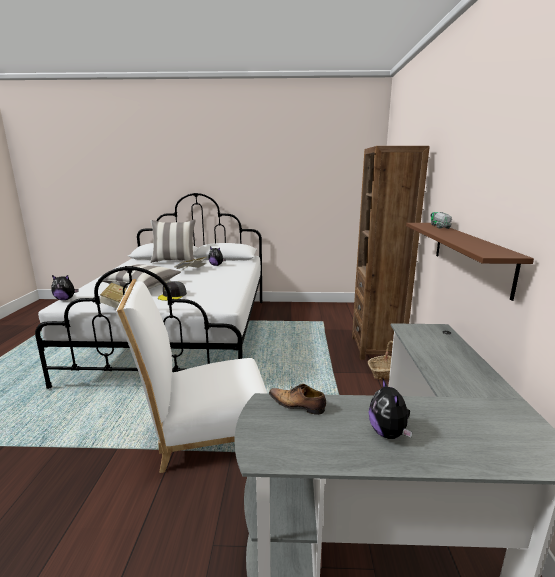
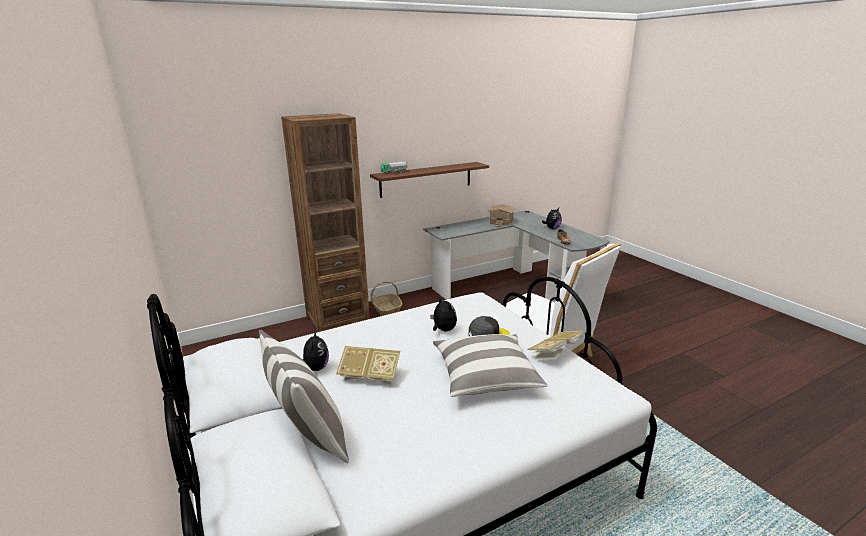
camera: 120 degrees left, 5 degrees up
plush toy [51,275,79,300] -> plush toy moved to [430,296,457,331]
none -> toy house [488,204,516,227]

